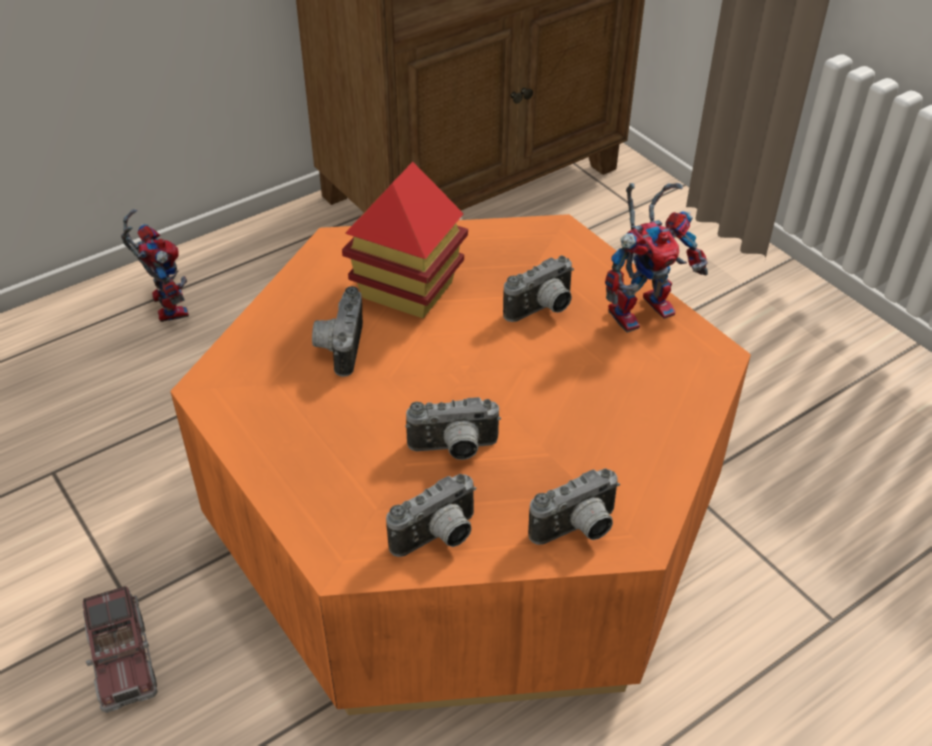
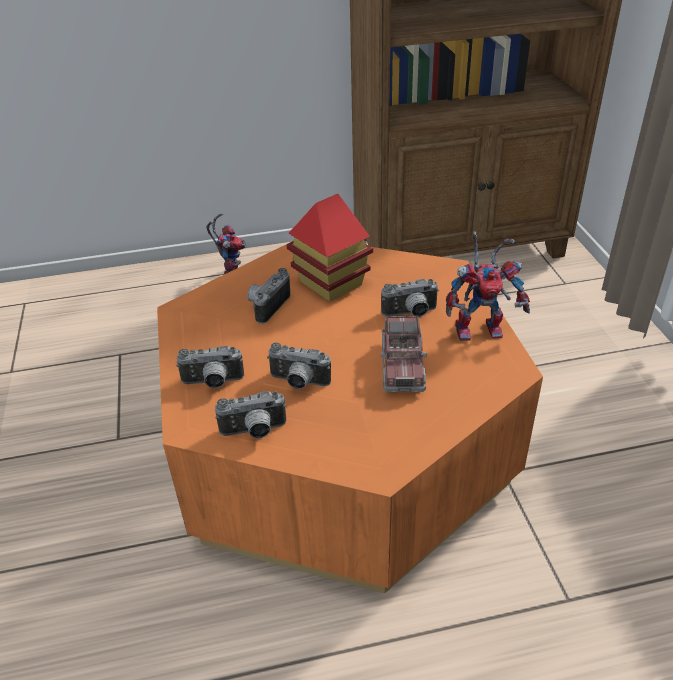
camera: 25 degrees right, 5 degrees down
toy truck [82,586,158,713] -> toy truck moved to [381,315,427,392]
camera [528,468,620,545] -> camera moved to [176,346,244,388]

